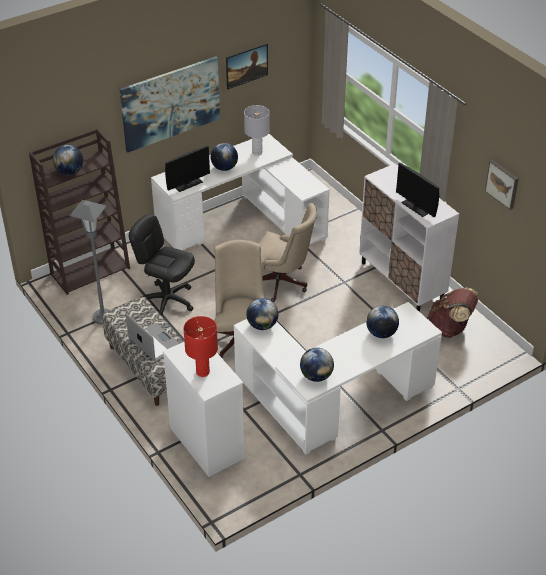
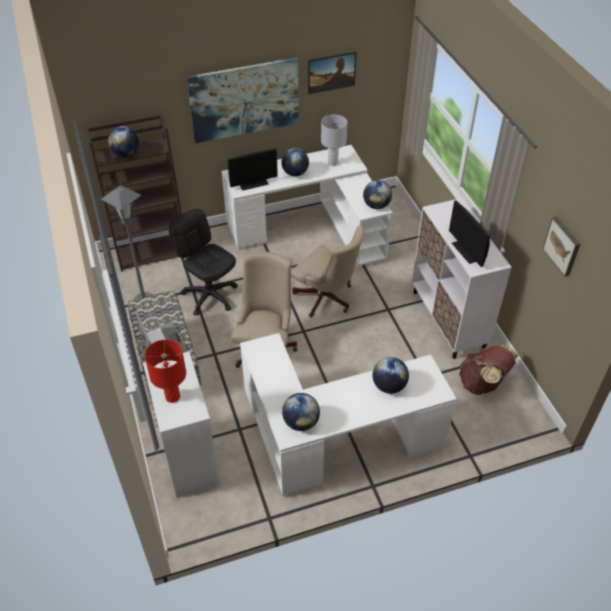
camera: 15 degrees right, 5 degrees up
globe [246,298,279,330] -> globe moved to [363,180,392,209]

